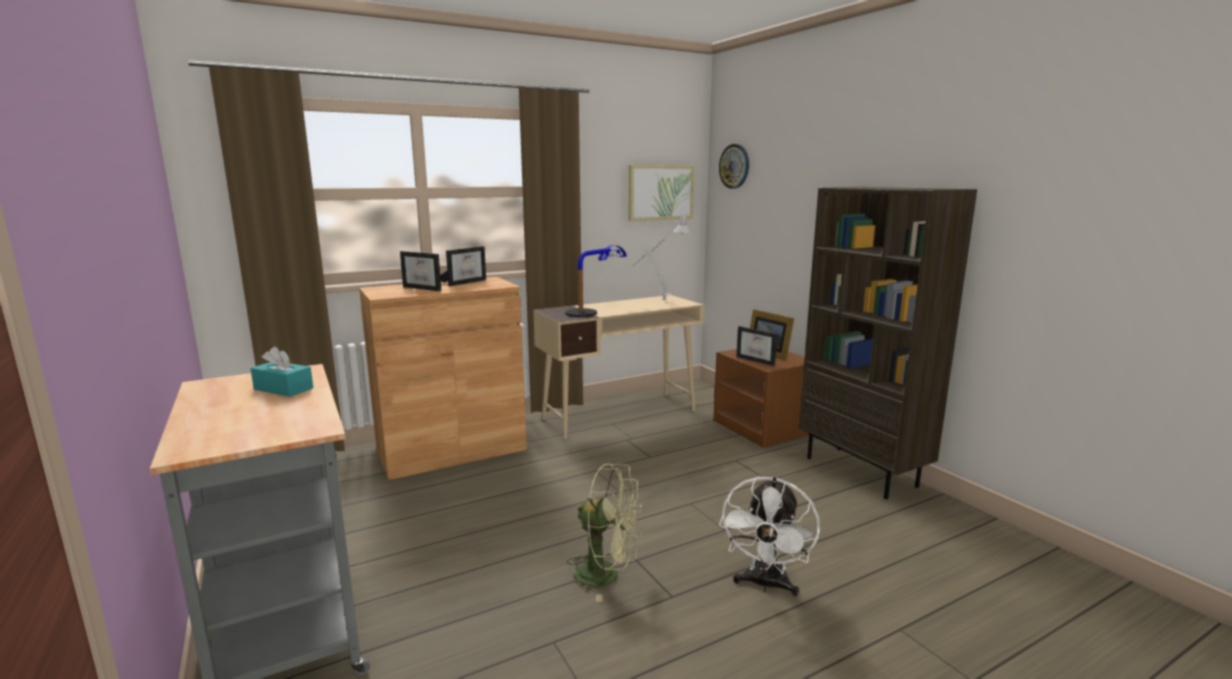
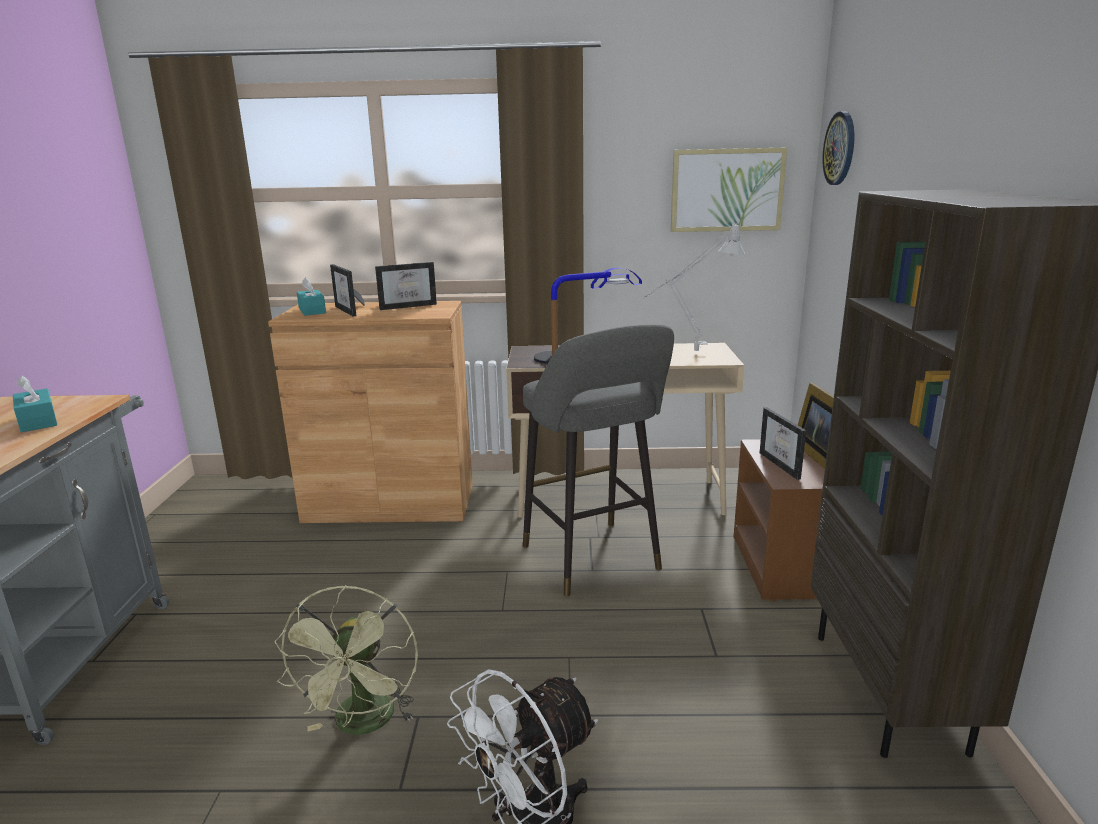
camera: 30 degrees right, 5 degrees up
green fan [567,464,643,602] -> green fan turned 45 degrees clockwise [274,585,418,735]
none -> turquoise tissue box [297,277,326,316]
none -> grey stool [523,325,674,596]

